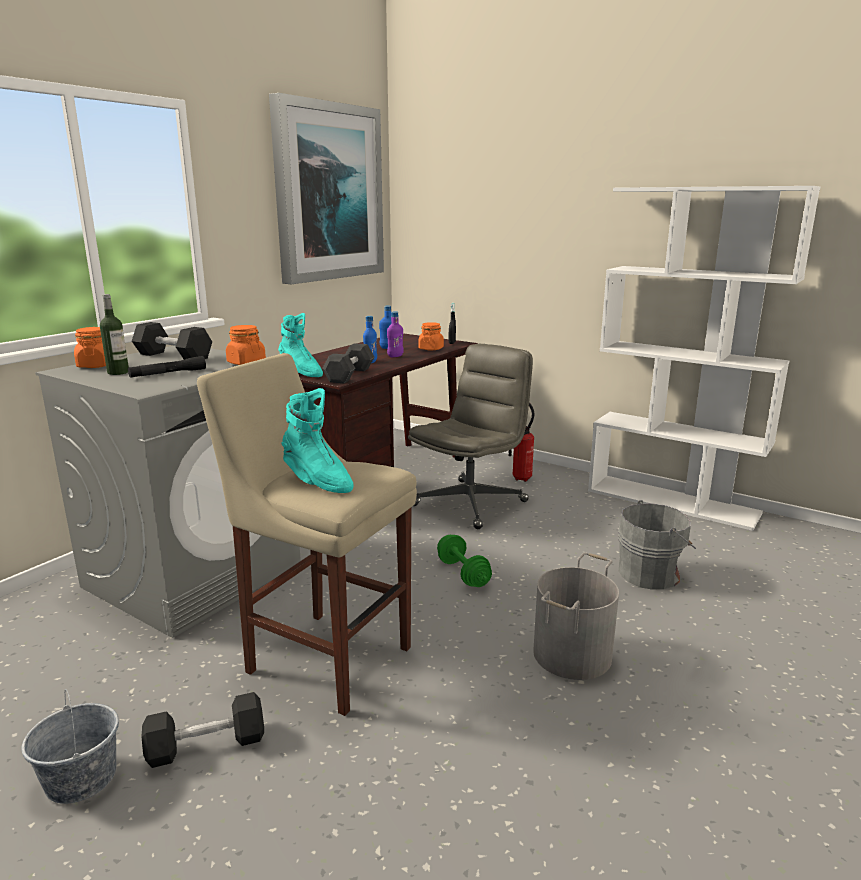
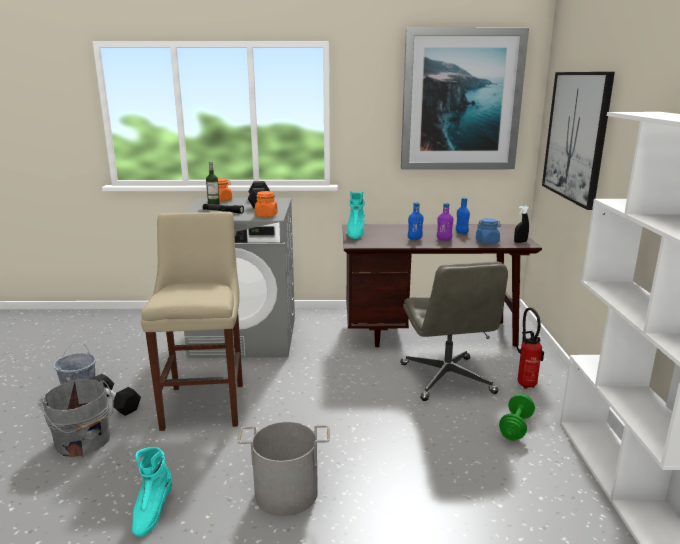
camera: 55 degrees right, 0 degrees up
turquoise boot [281,388,353,493] -> turquoise boot moved to [132,447,172,537]
black dumbbell [322,343,374,383] -> none
grey office chair [408,344,533,529] -> grey office chair turned 75 degrees clockwise [400,262,508,401]
orange jar [418,322,444,350] -> blue jar [476,218,501,244]
green dumbbell [437,535,492,587] -> green dumbbell moved to [499,394,535,441]
grey bucket [618,500,696,590] -> grey bucket moved to [42,379,114,457]
none -> picture [542,72,615,210]

